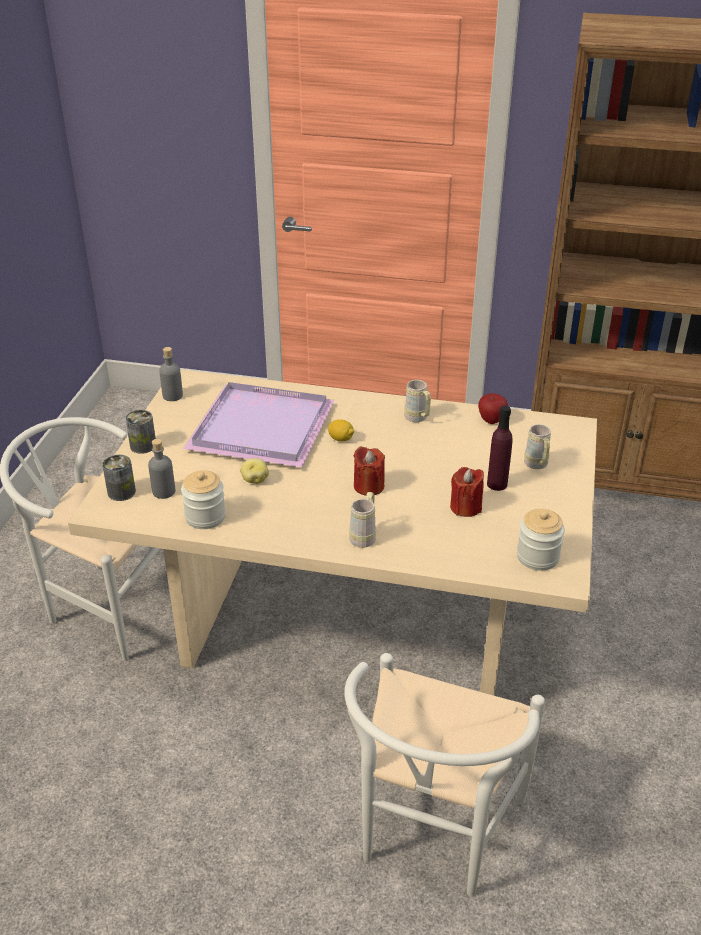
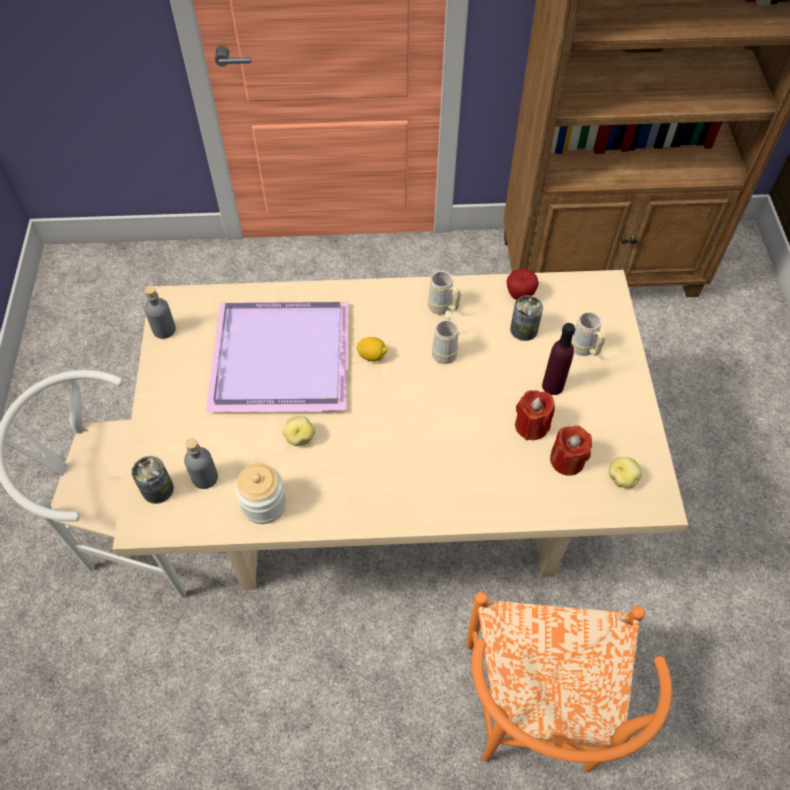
camera: 15 degrees left, 20 degrees up
can [125,410,156,454] -> can moved to [510,295,543,341]
white chair [344,653,545,897] -> orange chair [467,592,672,773]
beige mug [349,492,376,548] -> beige mug moved to [432,310,458,364]
red candle [354,446,385,496] -> red candle moved to [550,426,592,476]
jar [517,509,565,570] -> potato [609,457,642,488]

